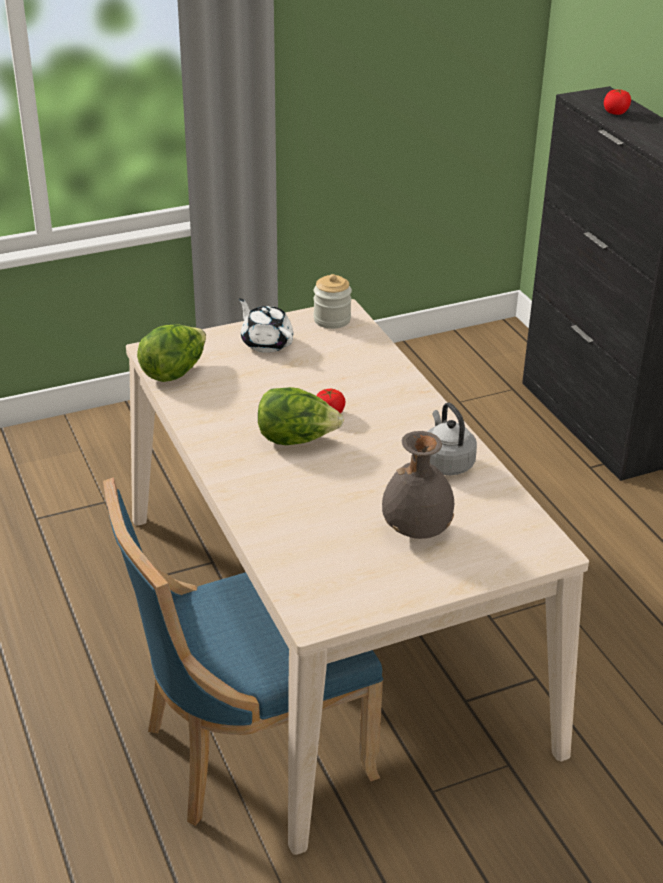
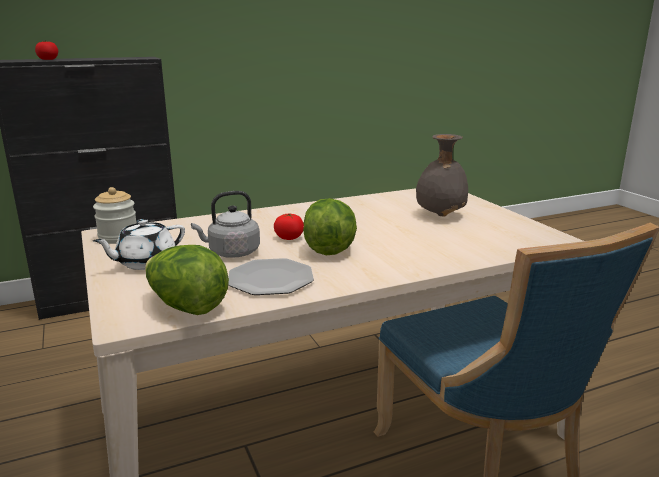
camera: 90 degrees left, 15 degrees down
grey kettle [427,402,477,475] -> grey kettle moved to [191,191,260,258]
none -> plate [228,258,314,295]

